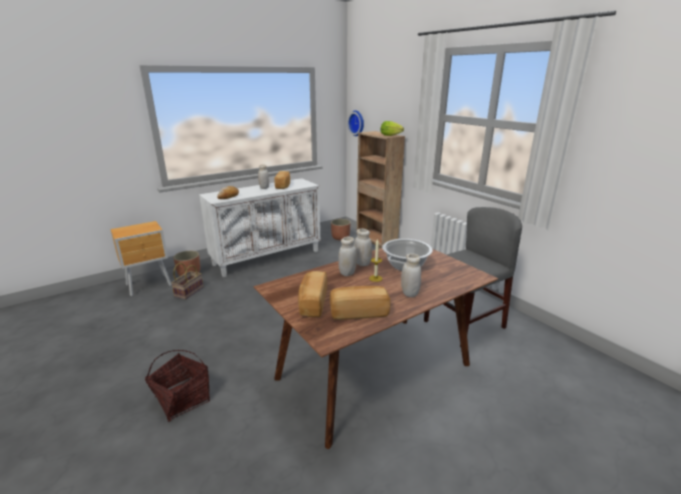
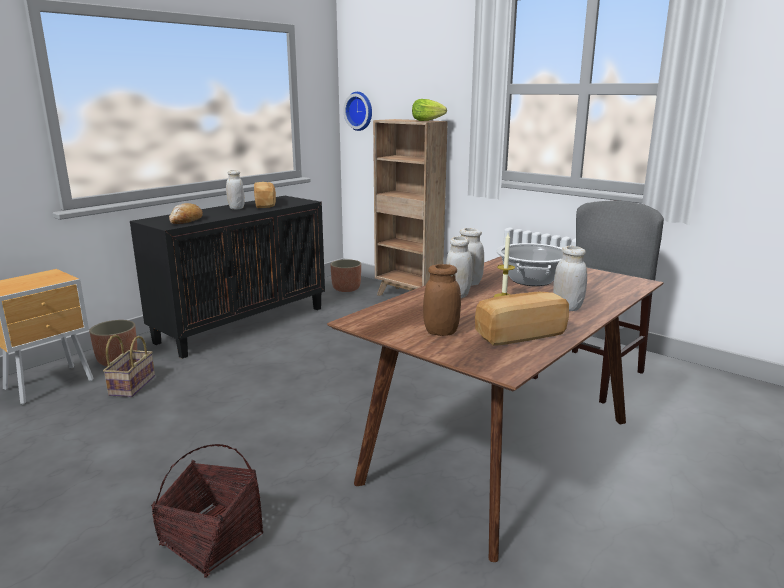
camera: 15 degrees left, 5 degrees down
white cabinet [199,178,320,277] -> black cabinet [130,196,325,359]
bread [298,271,327,317] -> brown jar [423,264,461,336]

